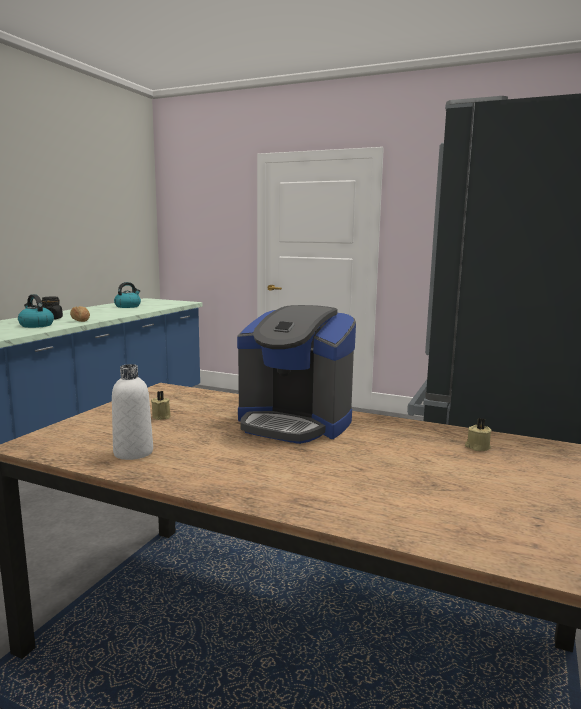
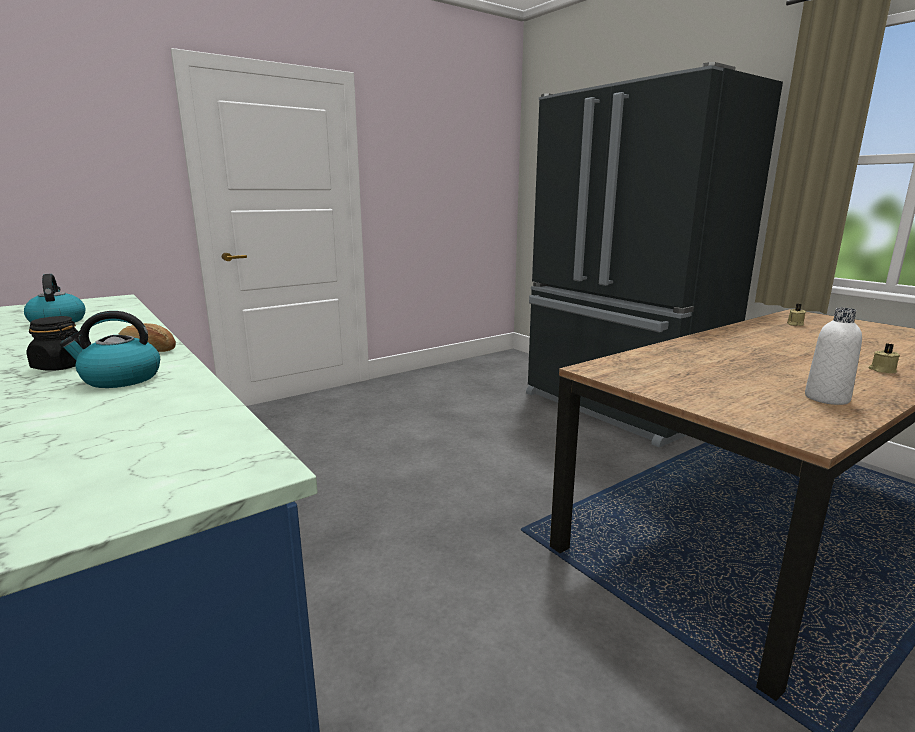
camera: 60 degrees left, 5 degrees up
beige candle [151,391,171,420] -> beige candle moved to [868,343,900,373]
coffee machine [237,305,356,444] -> none

